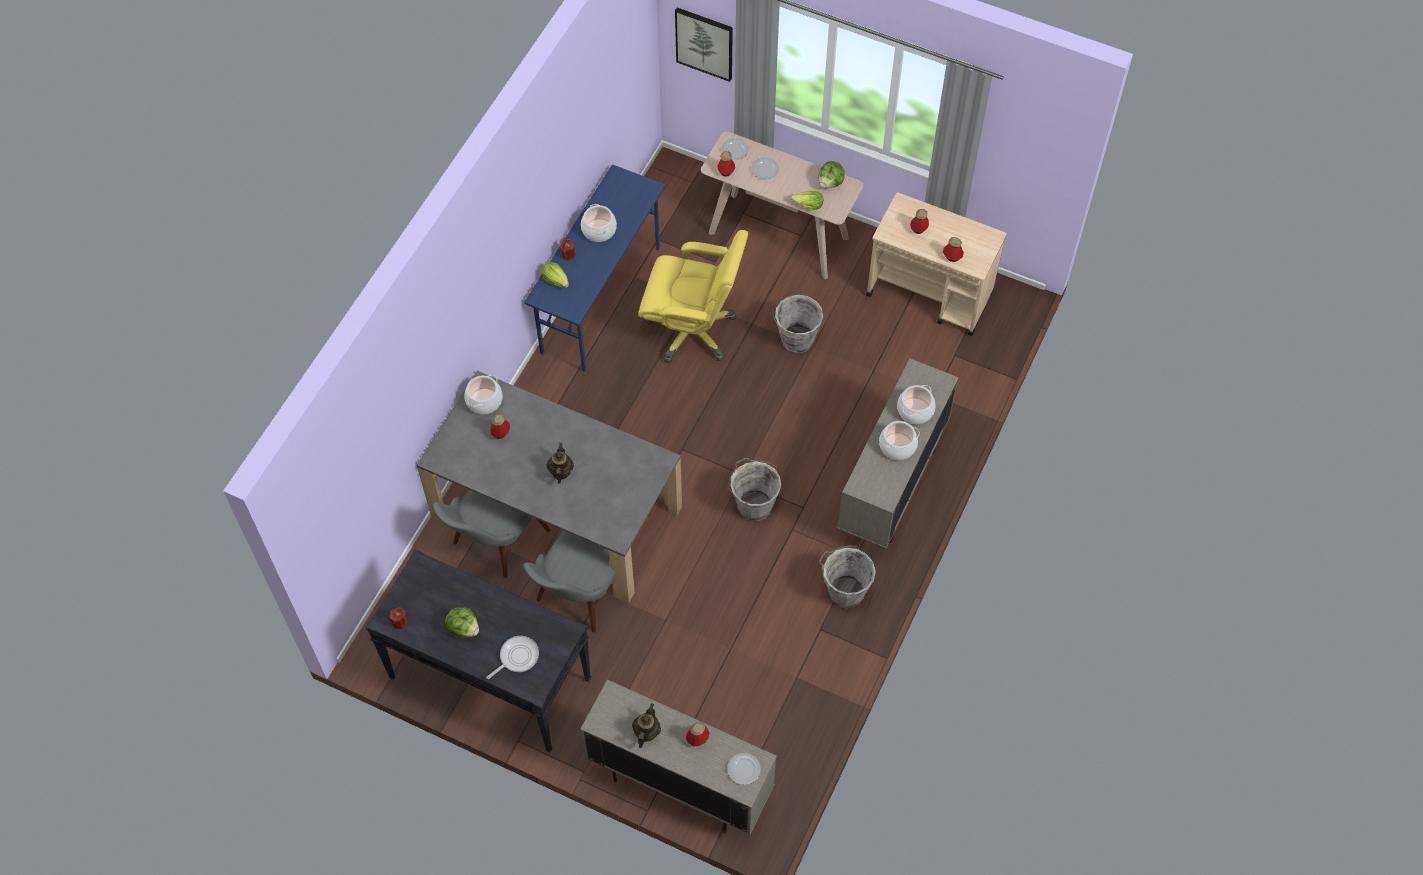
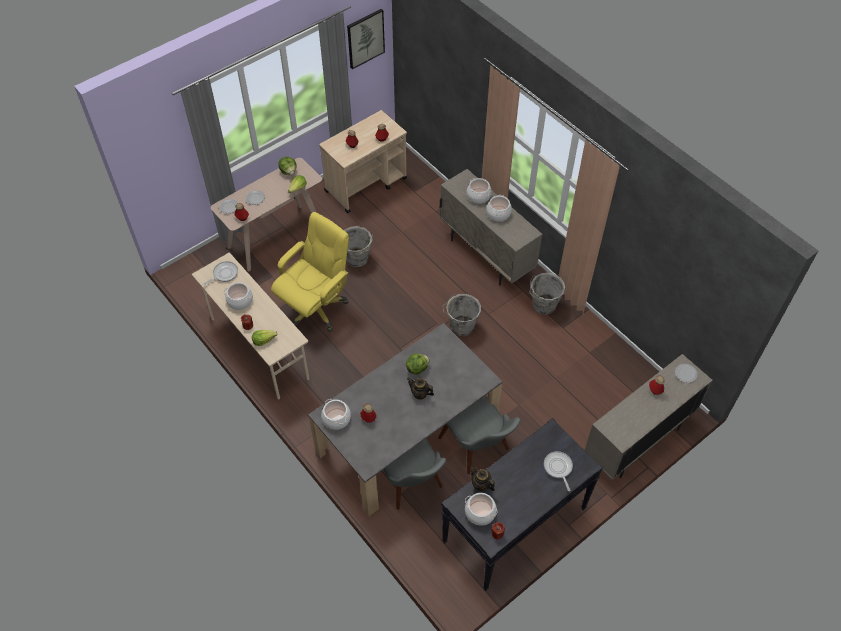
camera: 65 degrees left, 5 degrees down
lettuce [445,607,479,638] -> lettuce moved to [406,354,430,375]
blue desk [525,165,665,372] -> beige desk [192,253,309,400]
teapot [632,703,661,748] -> teapot moved to [470,466,495,492]
picture [675,8,733,82] -> picture moved to [347,9,385,69]
none -> frying pan [204,261,238,285]
none -> cooking pot [465,493,497,526]

